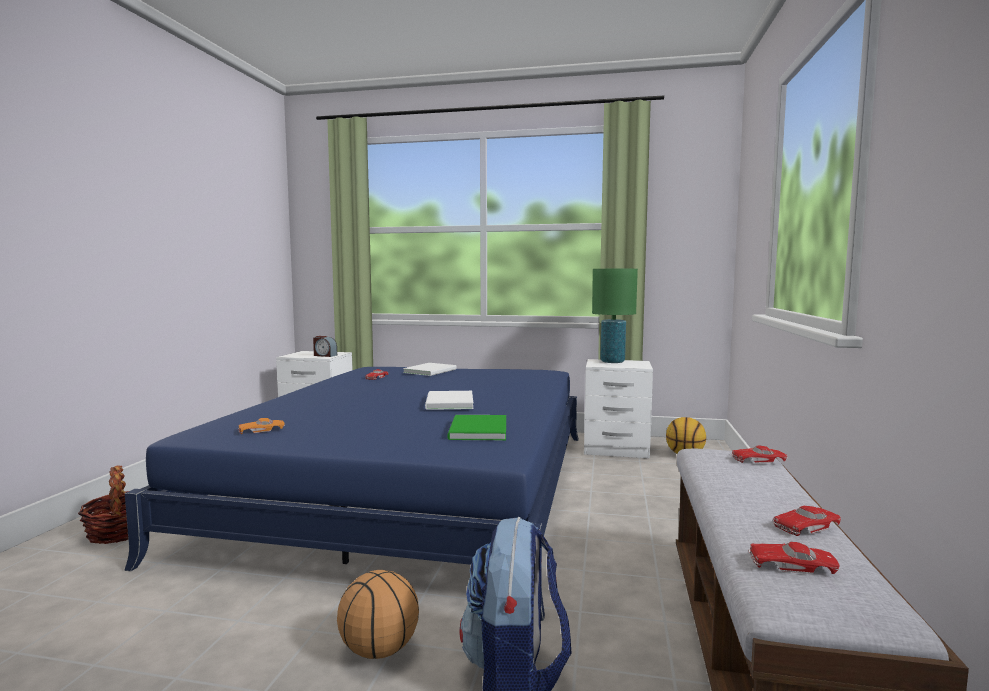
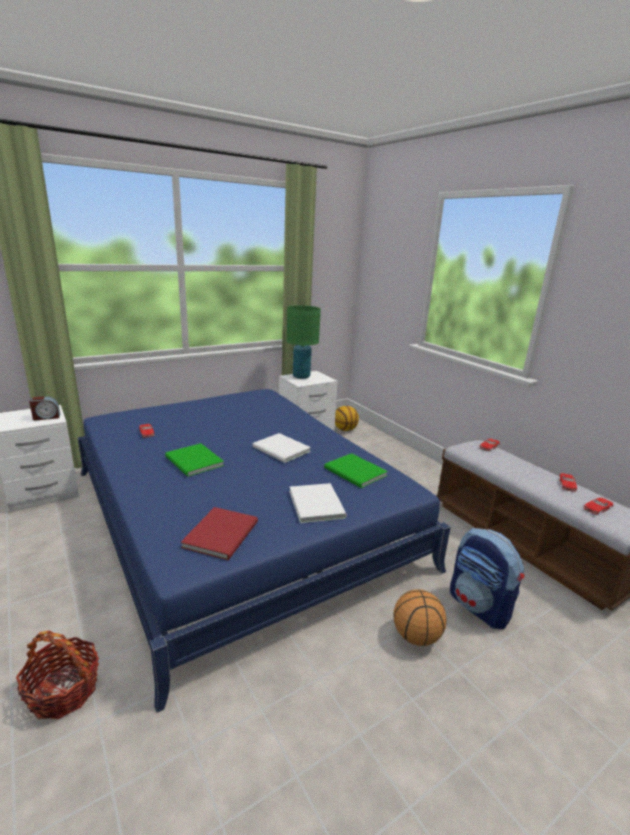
camera: 45 degrees left, 15 degrees up
orange toy car [238,418,285,434] -> red book [181,507,258,560]
white book [403,363,457,376] -> white book moved to [289,483,347,523]
none -> green book [165,443,224,477]

